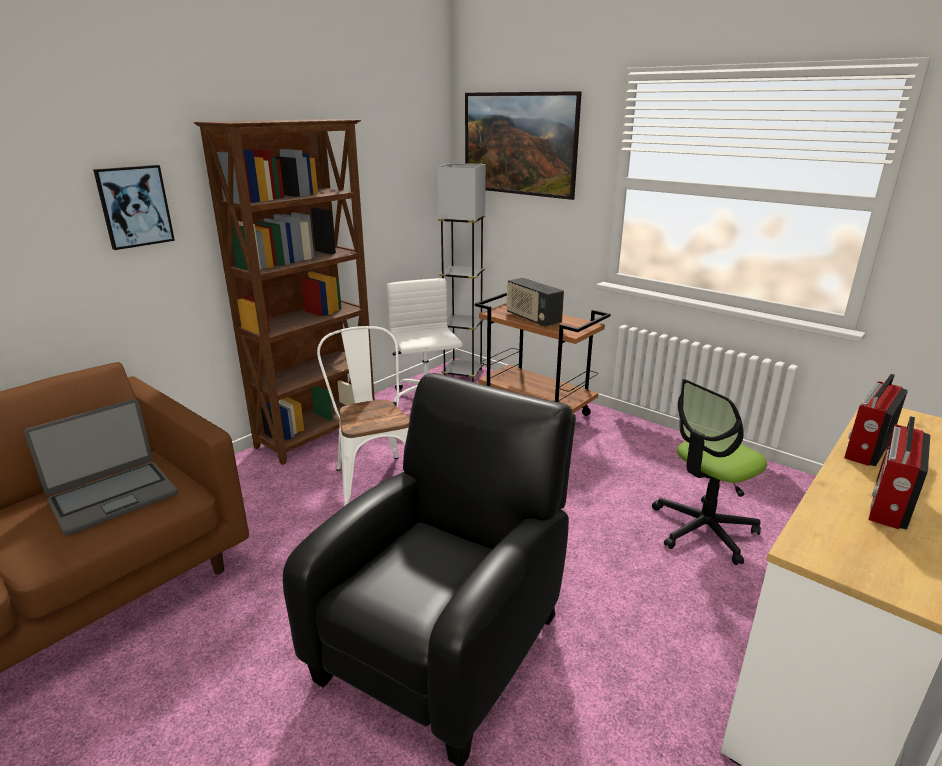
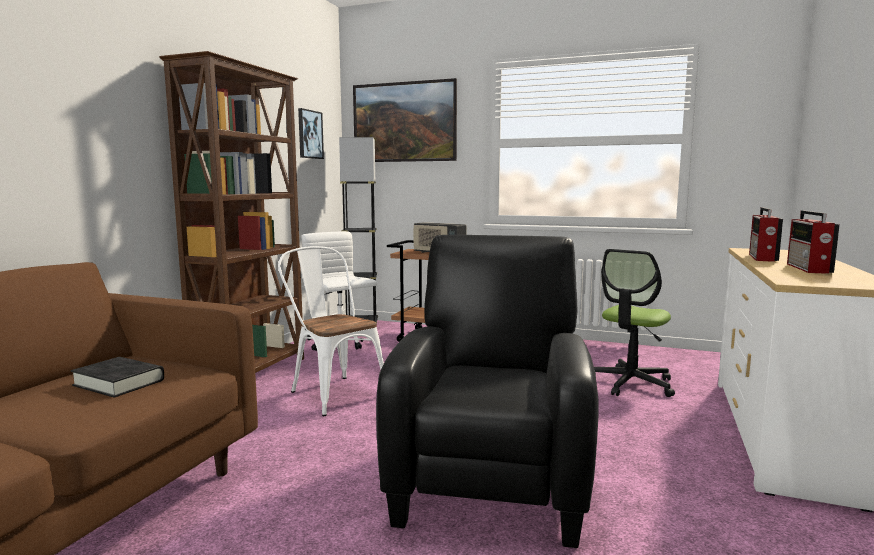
camera: 20 degrees left, 15 degrees down
laptop [24,399,177,536] -> black book [71,357,164,398]
picture [93,165,175,250] -> picture moved to [298,108,324,159]

